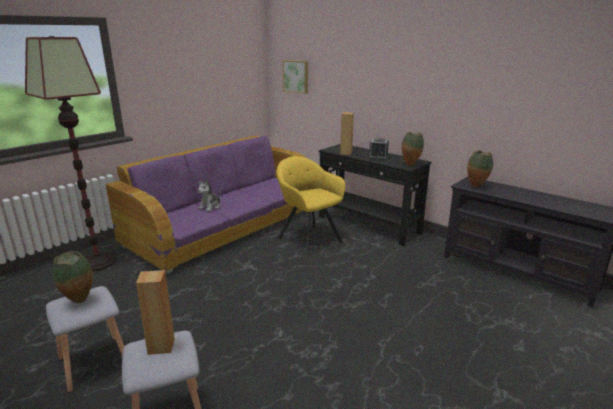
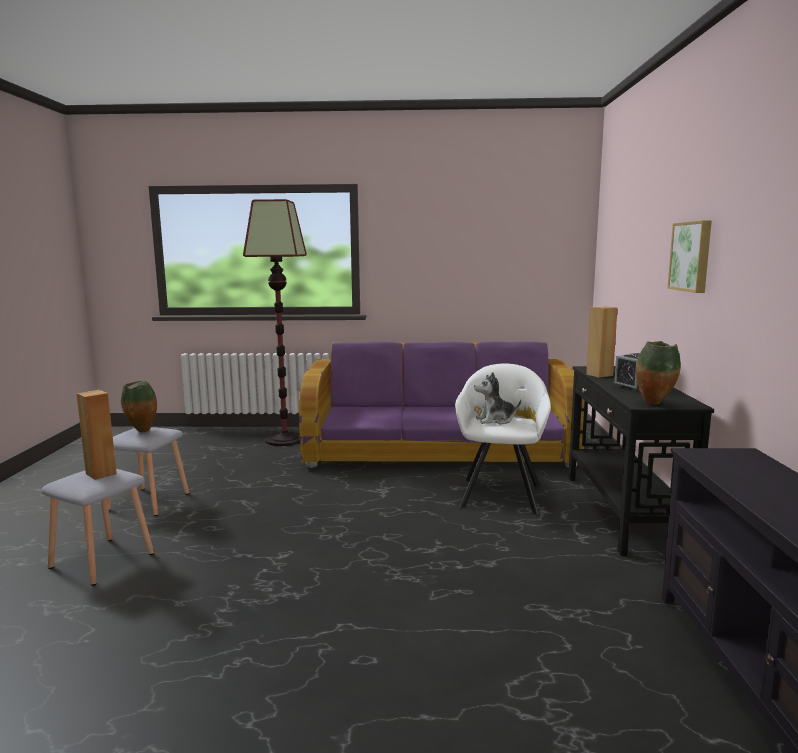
camera: 50 degrees right, 10 degrees down
plush toy [197,179,221,212] -> plush toy moved to [474,372,521,425]
yellow armchair [277,156,345,256] -> white armchair [455,363,551,515]
picture [283,60,308,94] -> picture moved to [667,220,712,293]
vase [467,150,493,187] -> none

